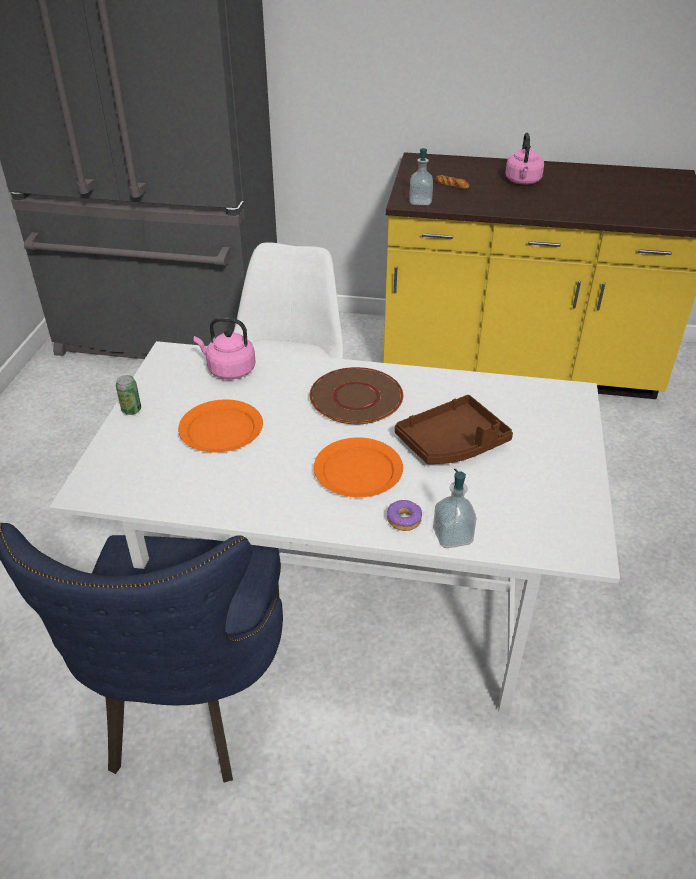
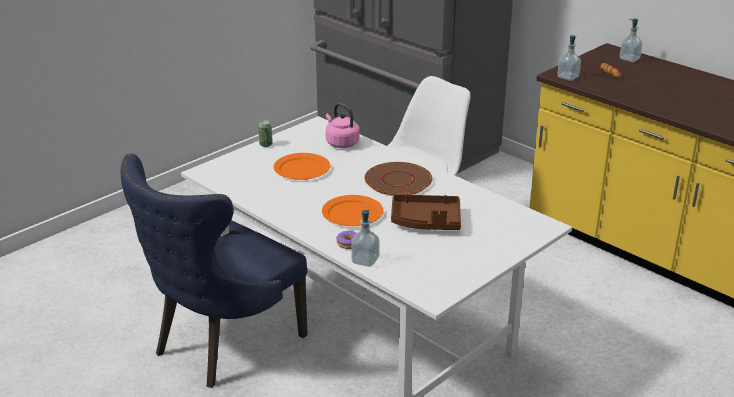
camera: 35 degrees right, 10 degrees down
pink kettle [505,133,544,185] -> none
none -> soap dispenser [619,18,643,62]

